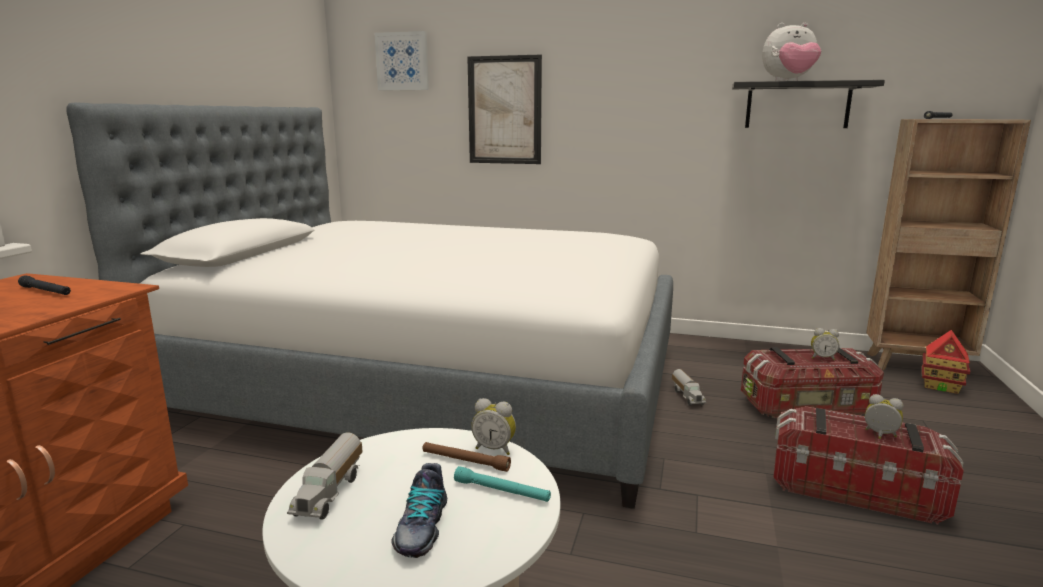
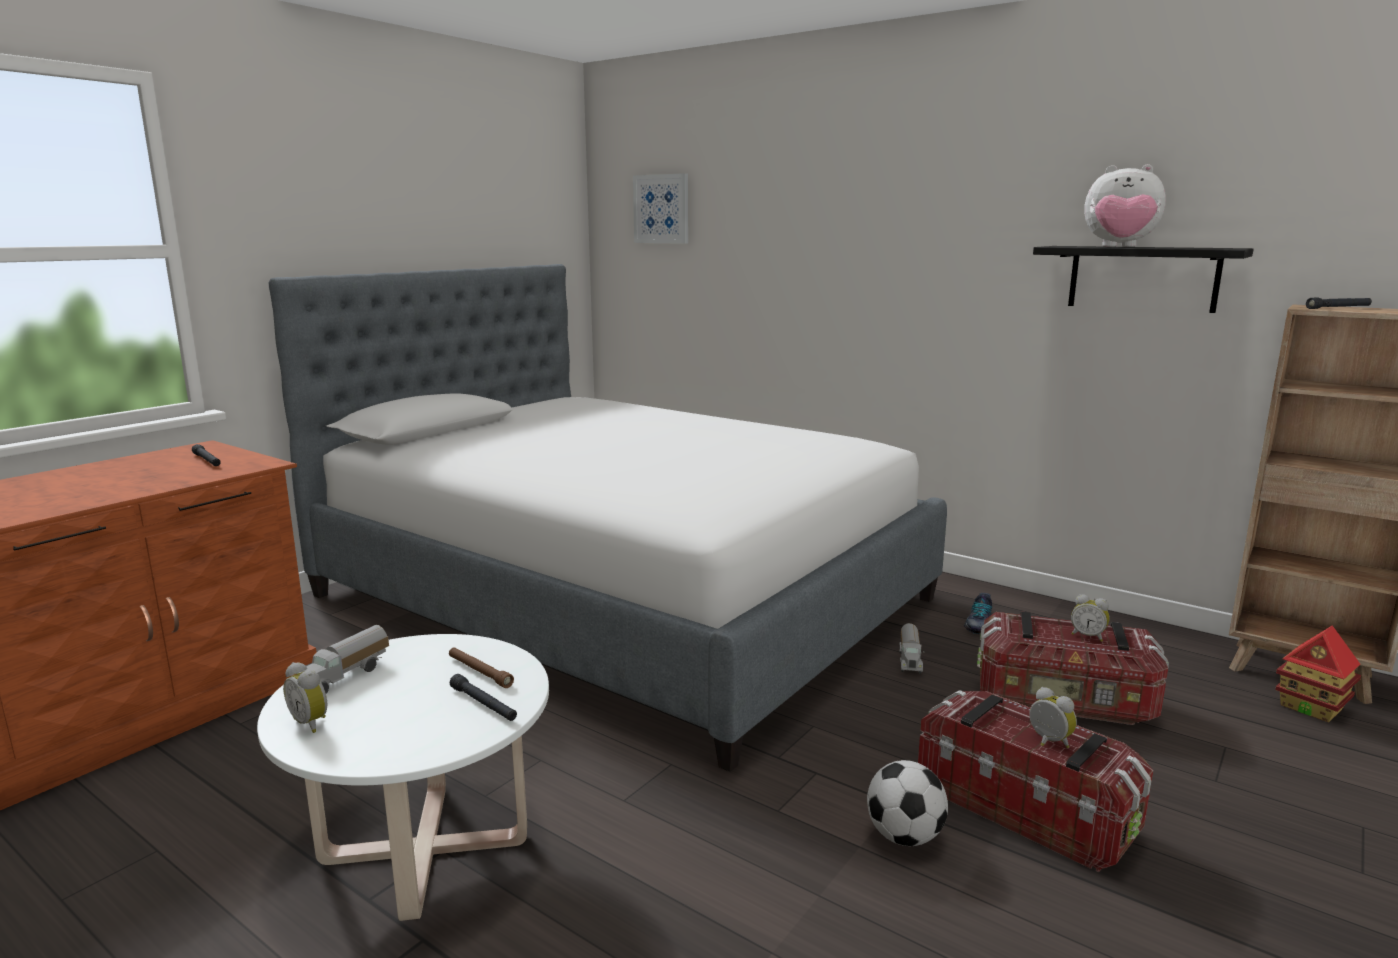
camera: 20 degrees right, 0 degrees up
shoe [391,463,447,558] -> shoe moved to [964,593,992,634]
turquoise flashlight [454,466,551,502] -> black flashlight [450,674,517,721]
picture [467,55,542,164] -> none
alarm clock [471,398,516,455] -> alarm clock moved to [283,662,327,733]
none -> football [867,760,948,846]

